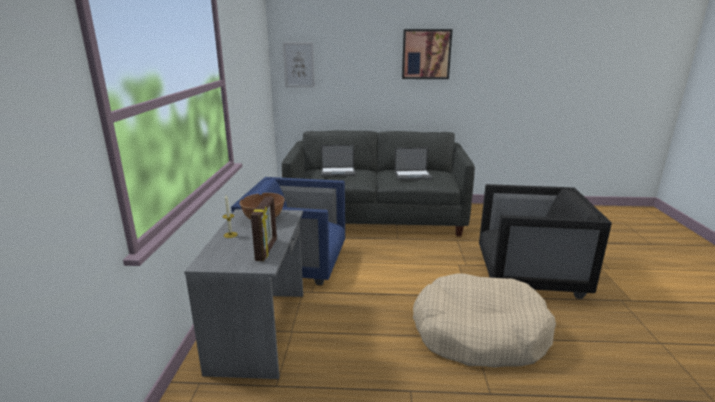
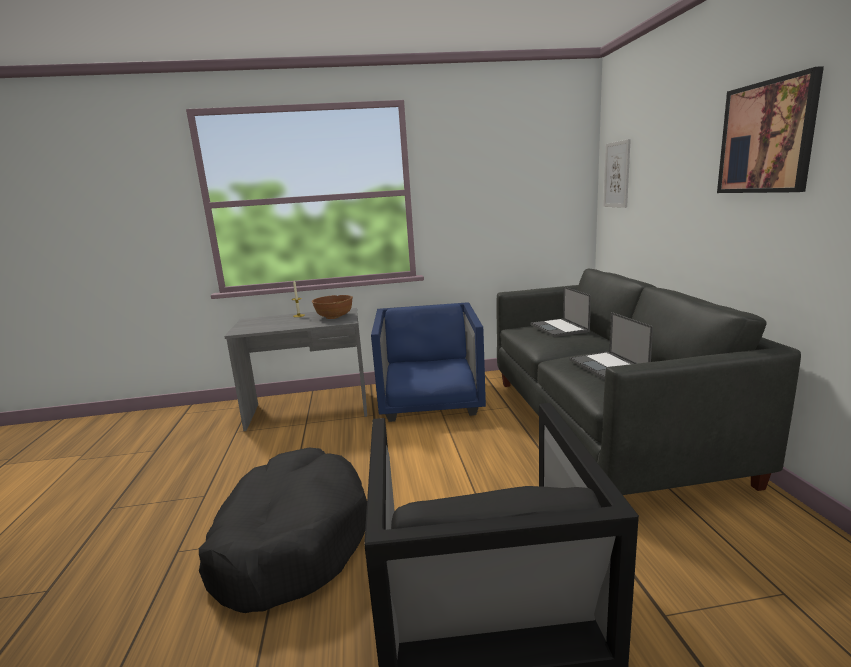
camera: 80 degrees right, 5 degrees down
picture frame [251,197,277,261] -> none
beige dog bed [413,274,556,368] -> black dog bed [199,447,367,613]

